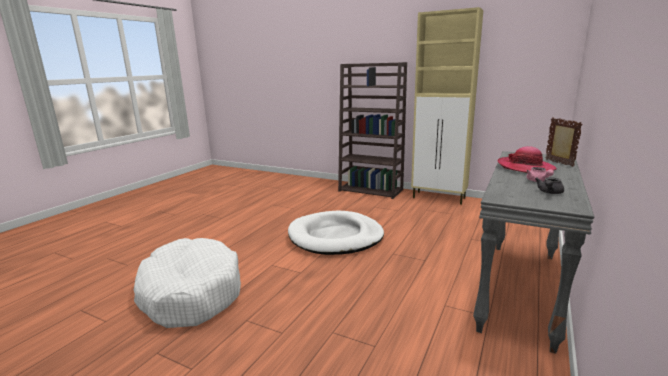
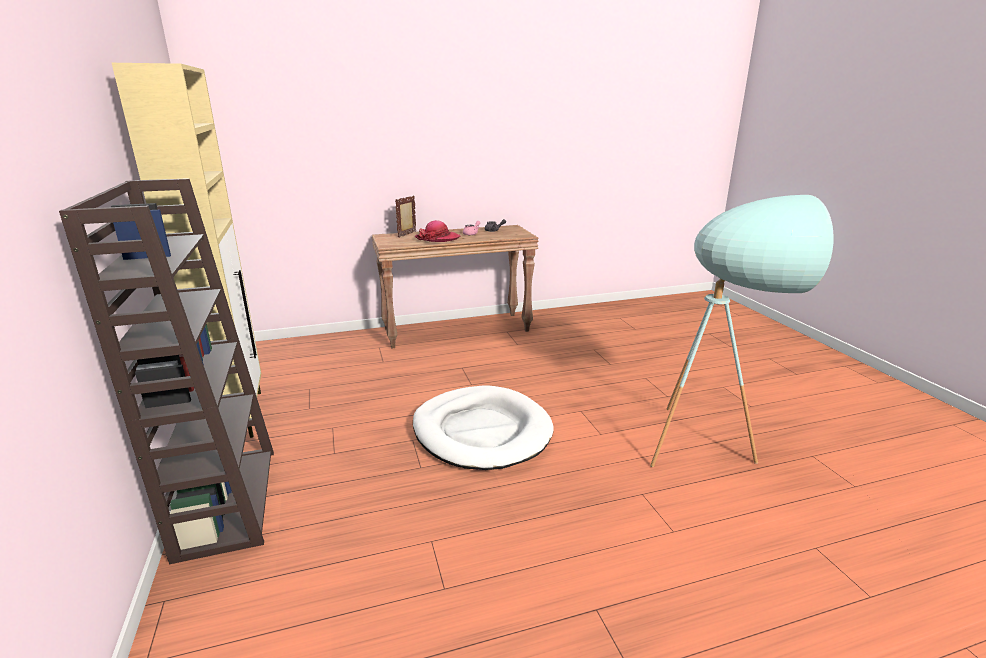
camera: 135 degrees left, 5 degrees up
white dog bed [134,238,241,328] -> turquoise floor lamp [650,195,834,467]
grey console table [473,151,594,354] -> brown console table [372,225,539,348]

